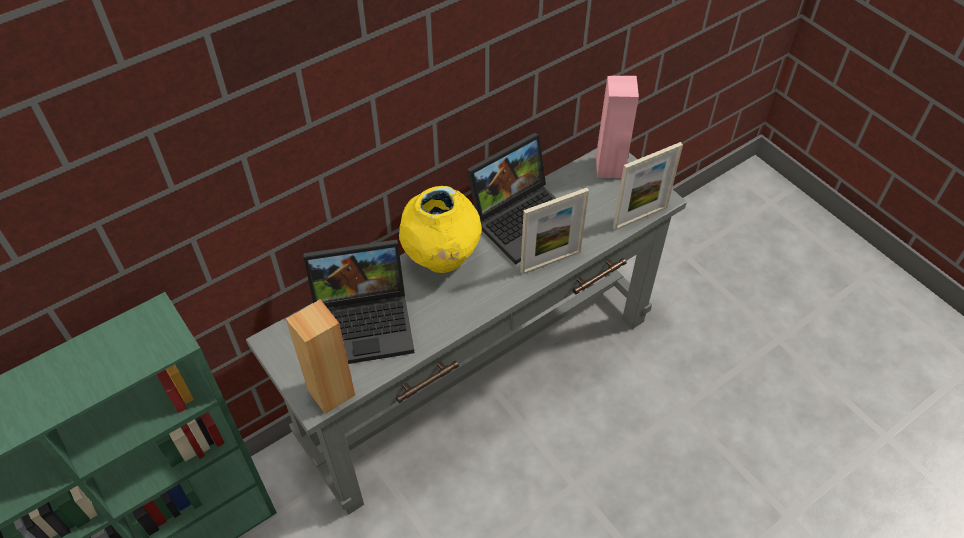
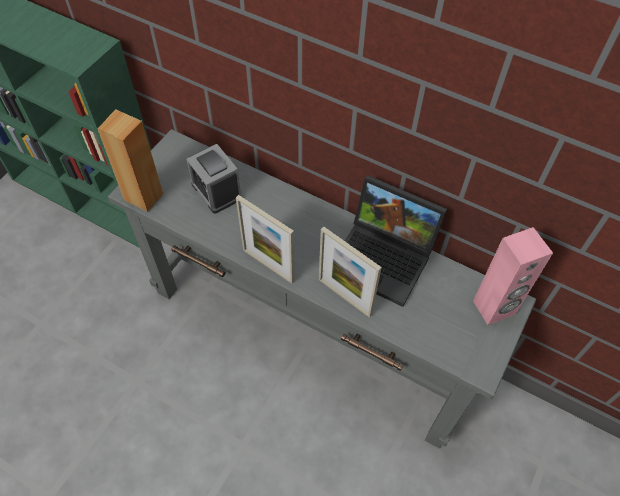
camera: 65 degrees right, 5 degrees up
laptop [303,239,414,364] -> alarm clock [186,144,242,214]
yellow vase [399,186,482,273] -> none
picture frame [613,142,683,230] -> picture frame moved to [236,195,295,284]

